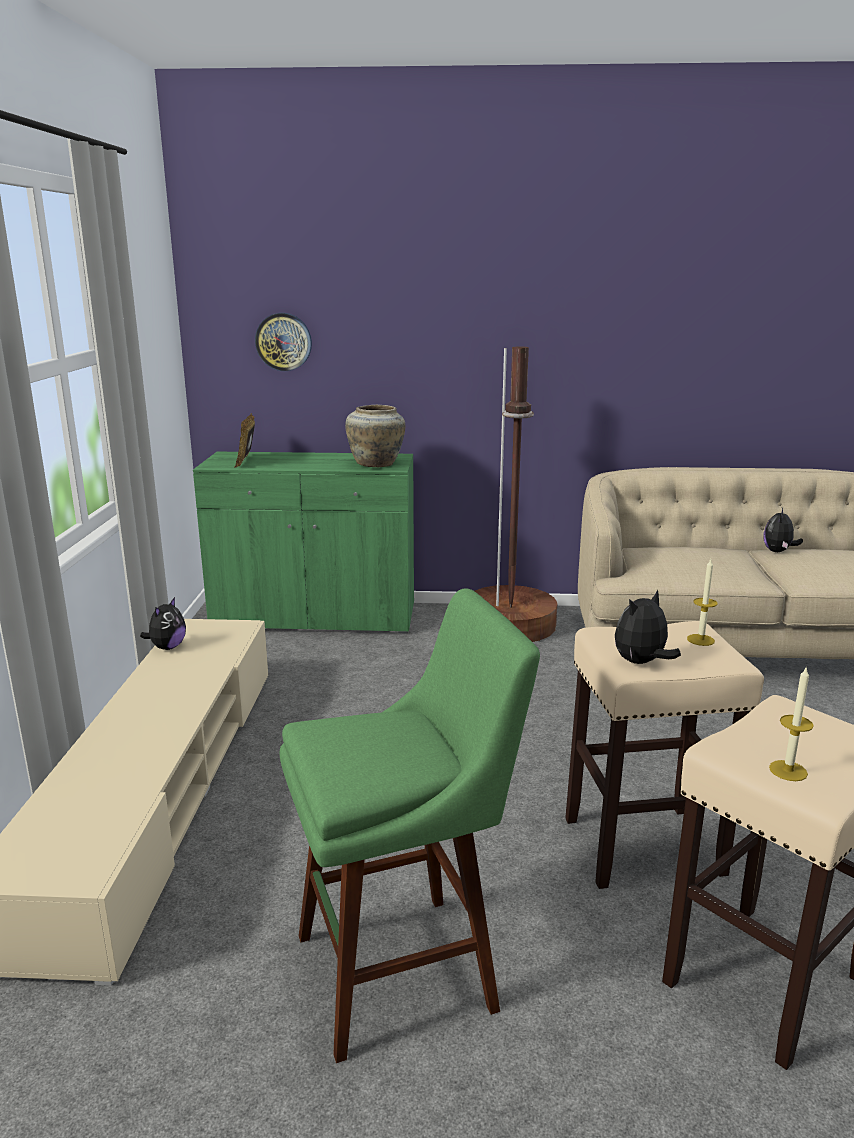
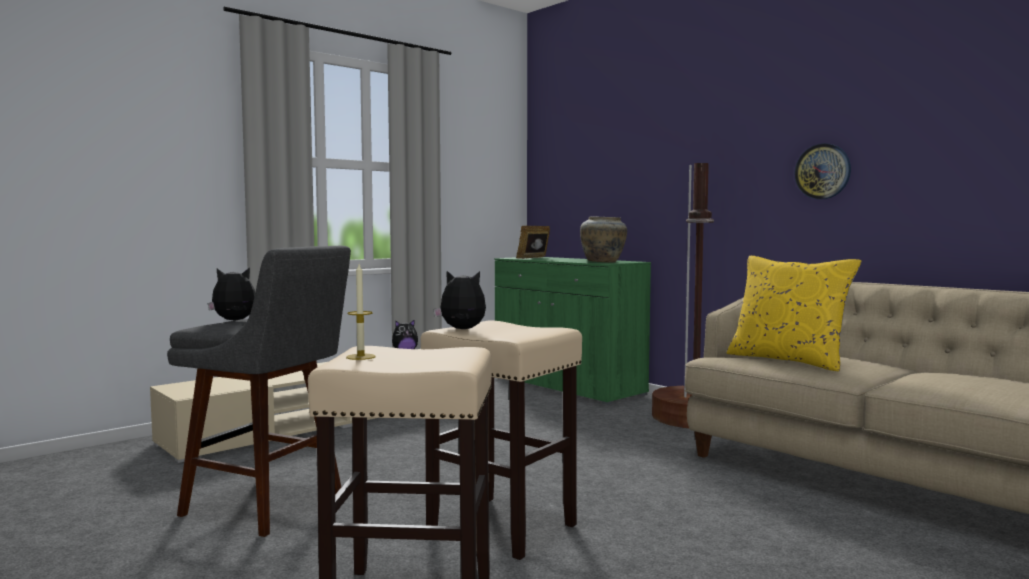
camera: 45 degrees right, 15 degrees down
wall clock [255,313,312,371] -> wall clock moved to [795,143,851,199]
green stool [280,588,540,1063] -> grey stool [167,246,351,537]
candle [687,559,717,646] -> none
plush toy [763,508,803,552] -> plush toy moved to [207,268,255,321]
none -> yellow pillow [726,256,862,371]

